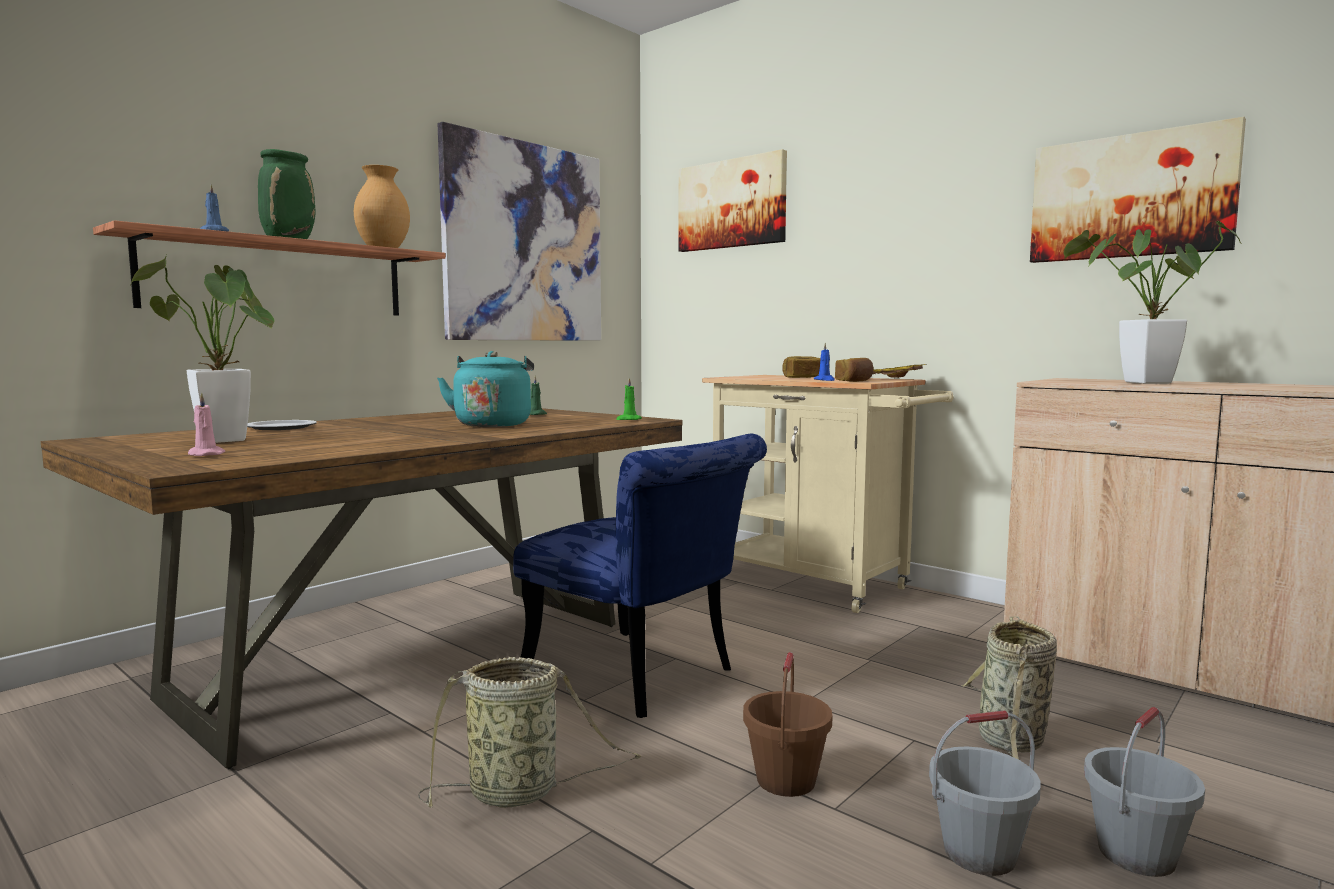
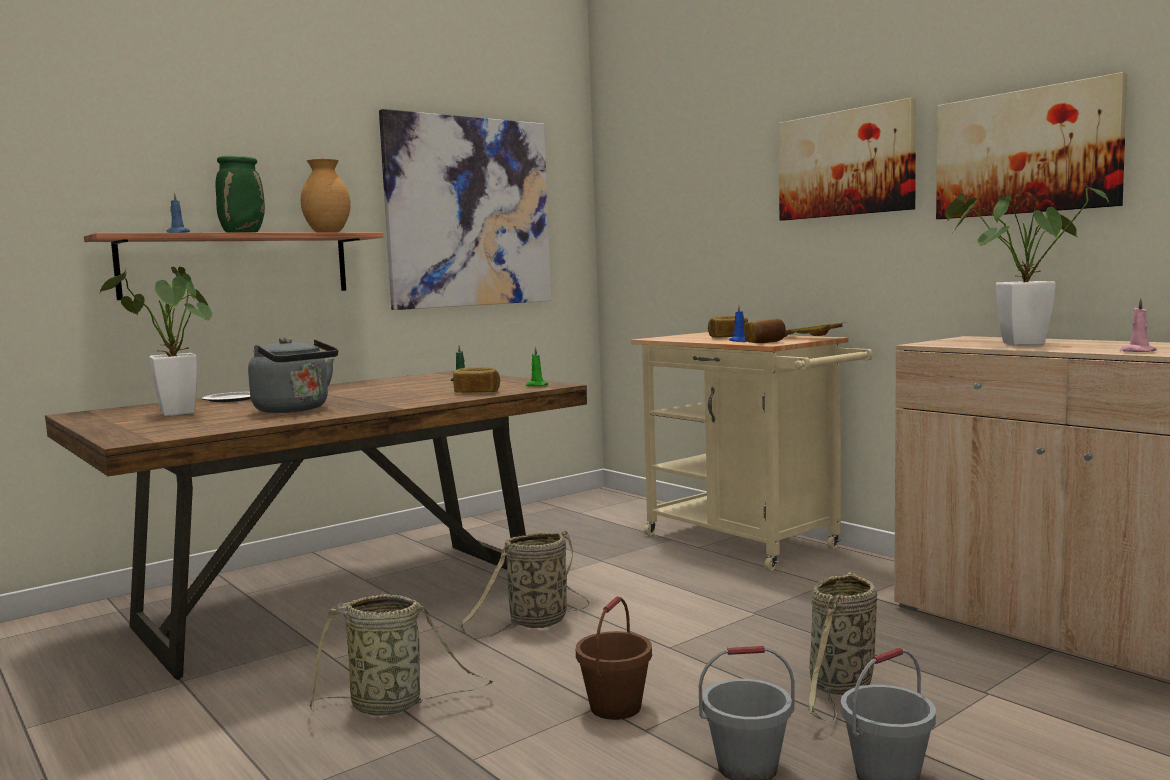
camera: 10 degrees right, 0 degrees up
pink candle [188,393,225,456] -> pink candle moved to [1120,297,1157,352]
turquoise kettle [437,351,534,427] -> none
blue chair [513,434,767,718] -> basket [458,531,590,639]
picture [679,149,787,252] -> picture moved to [779,98,916,220]
none -> grey kettle [248,337,338,413]
none -> bread [453,367,500,393]

